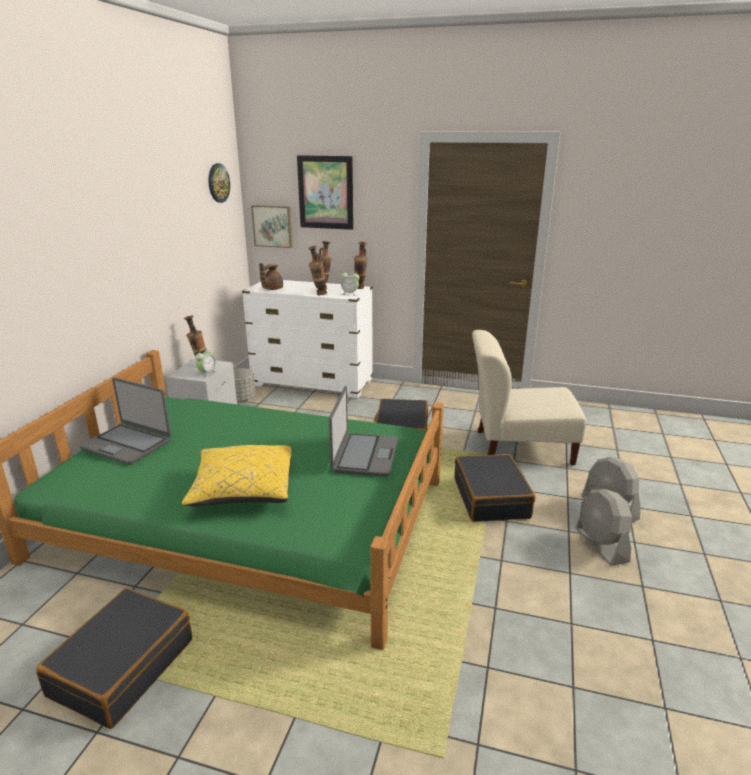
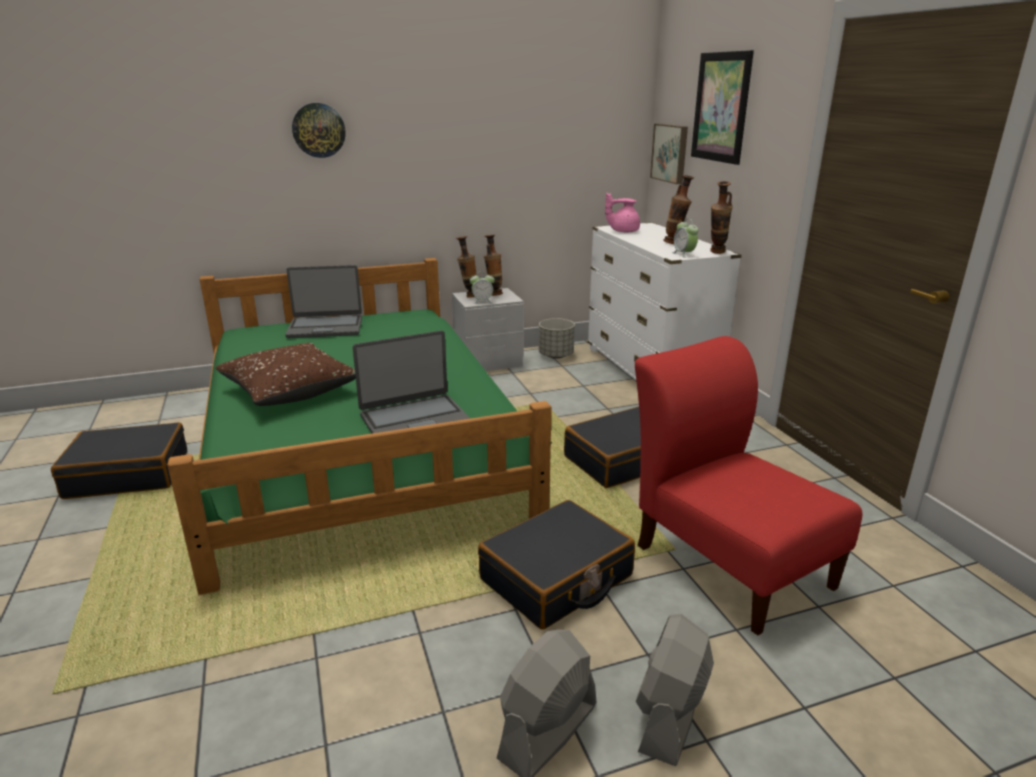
camera: 55 degrees right, 0 degrees up
laptop [80,378,171,465] -> laptop turned 90 degrees counterclockwise [285,265,362,338]
yellow pillow [182,445,293,506] -> brown pillow [216,343,356,406]
wall clock [208,163,230,203] -> wall clock moved to [292,103,346,158]
brown teapot [259,263,283,290] -> pink teapot [605,193,640,232]
vase [308,246,327,295] -> vase moved to [456,236,476,298]
beige chair [472,330,586,465] -> red chair [635,336,862,635]

